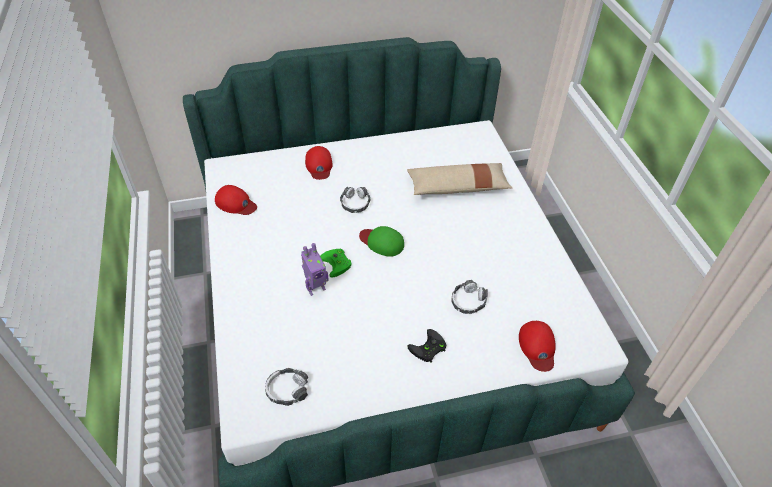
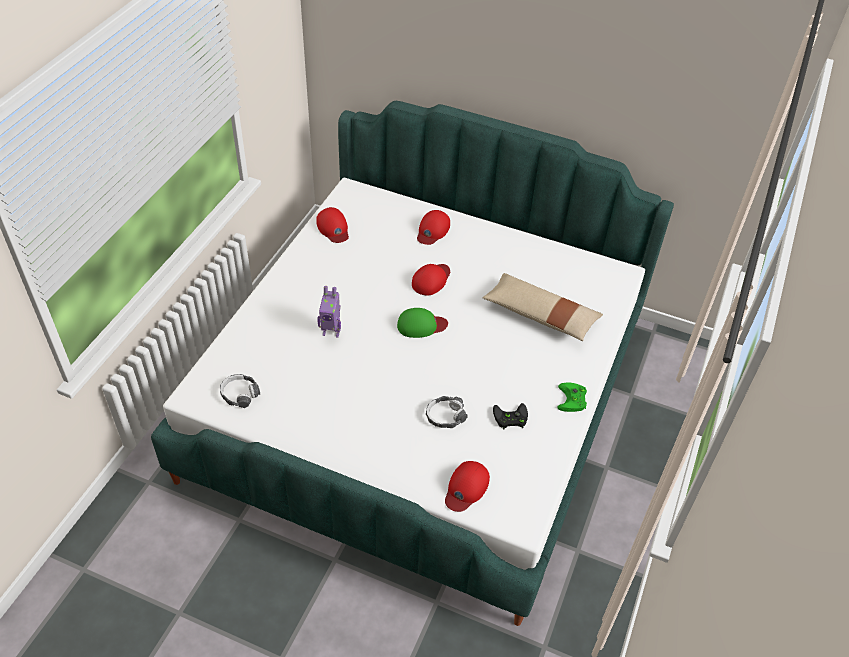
camera: 35 degrees right, 0 degrees up
green game controller [320,249,352,278] -> green game controller moved to [557,382,587,412]
headphones [340,187,370,213] -> red cap [412,264,450,295]
green cap [359,226,404,257] -> green cap turned 105 degrees clockwise [397,308,448,338]
black game controller [407,329,447,363] -> black game controller moved to [493,403,528,429]

